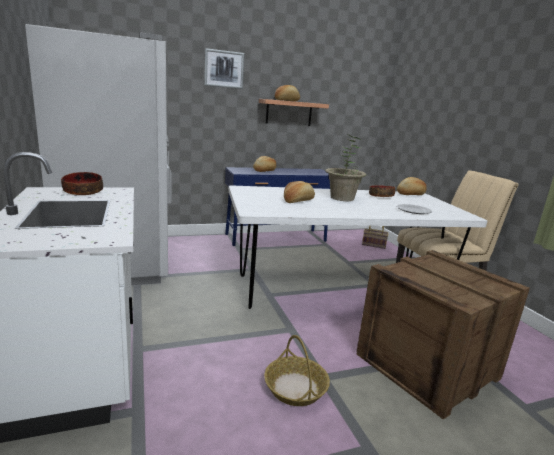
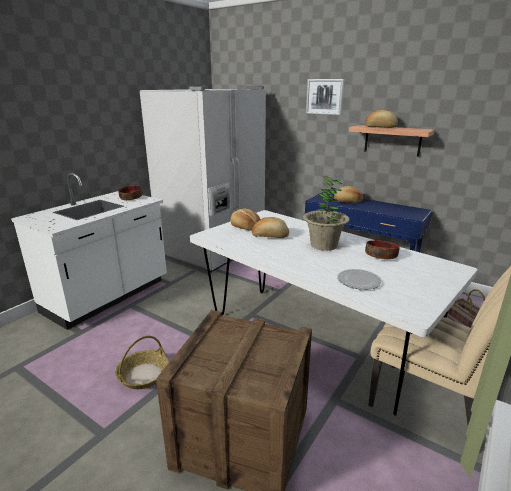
camera: 55 degrees right, 5 degrees up
bread [397,177,426,195] -> bread moved to [230,209,261,231]

